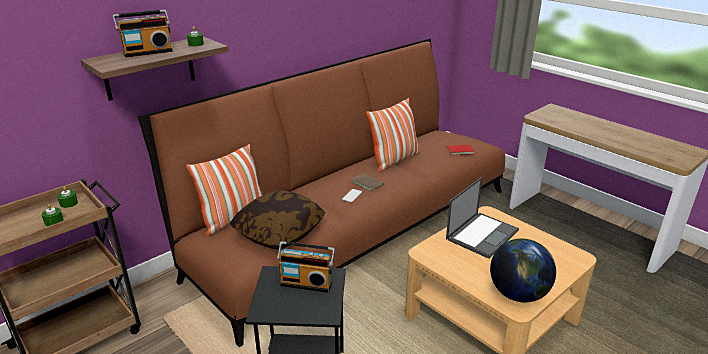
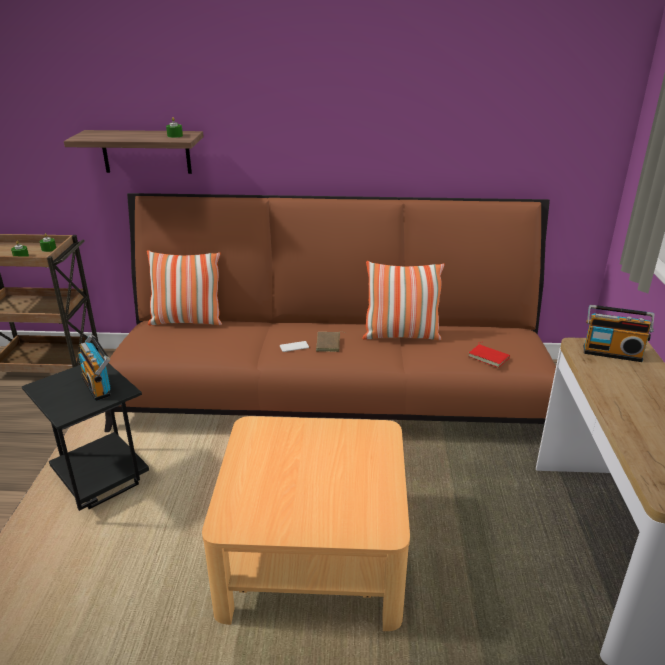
camera: 45 degrees right, 0 degrees up
radio [113,10,173,58] -> radio moved to [584,305,655,362]
pillow [230,190,325,250] -> none
laptop [446,177,519,259] -> none
globe [490,239,556,302] -> none

